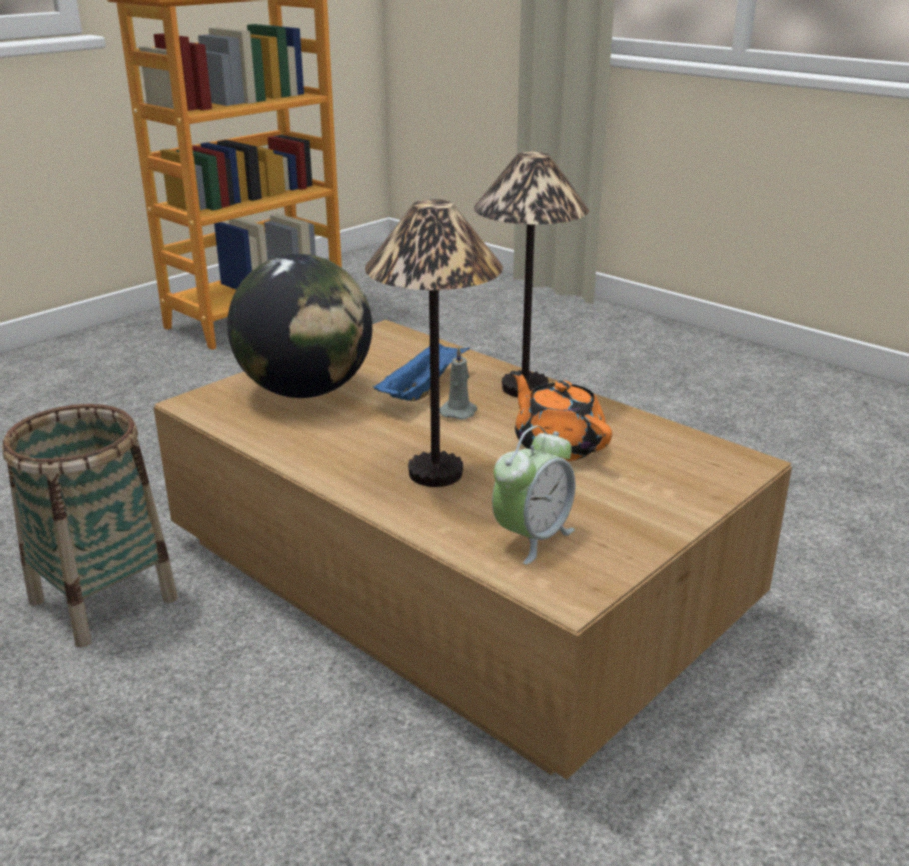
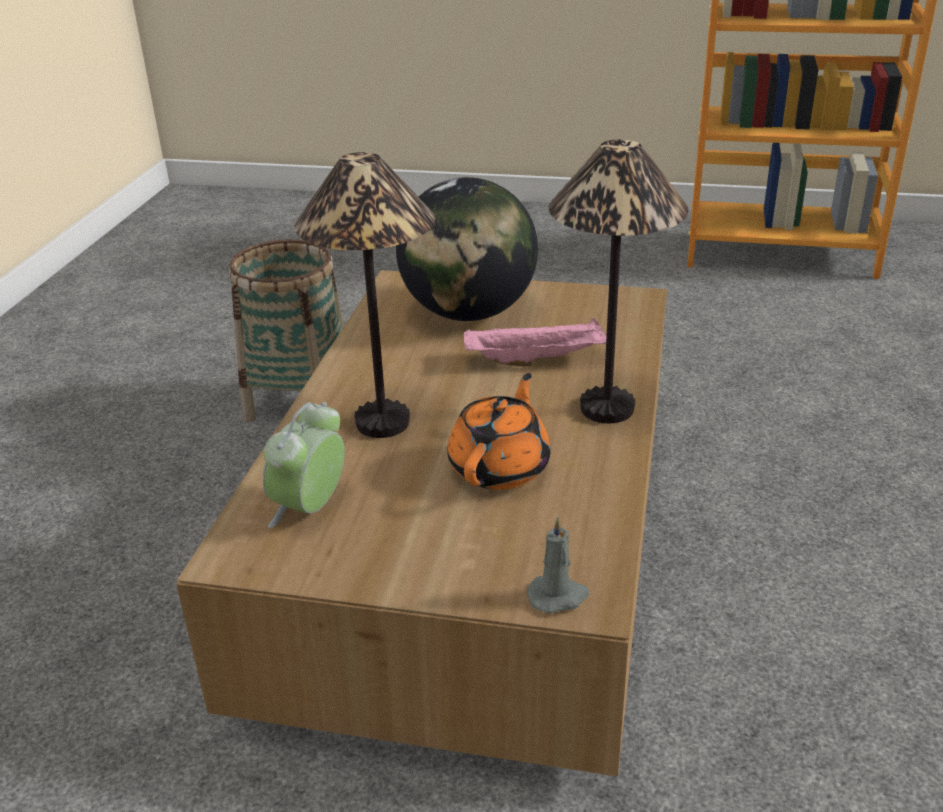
camera: 60 degrees right, 5 degrees up
blue tray [373,344,470,401] -> pink tray [464,318,606,366]
grey candle [440,347,477,420] -> grey candle moved to [527,516,589,613]
alarm clock [492,426,575,564] -> alarm clock turned 105 degrees clockwise [263,402,345,528]

